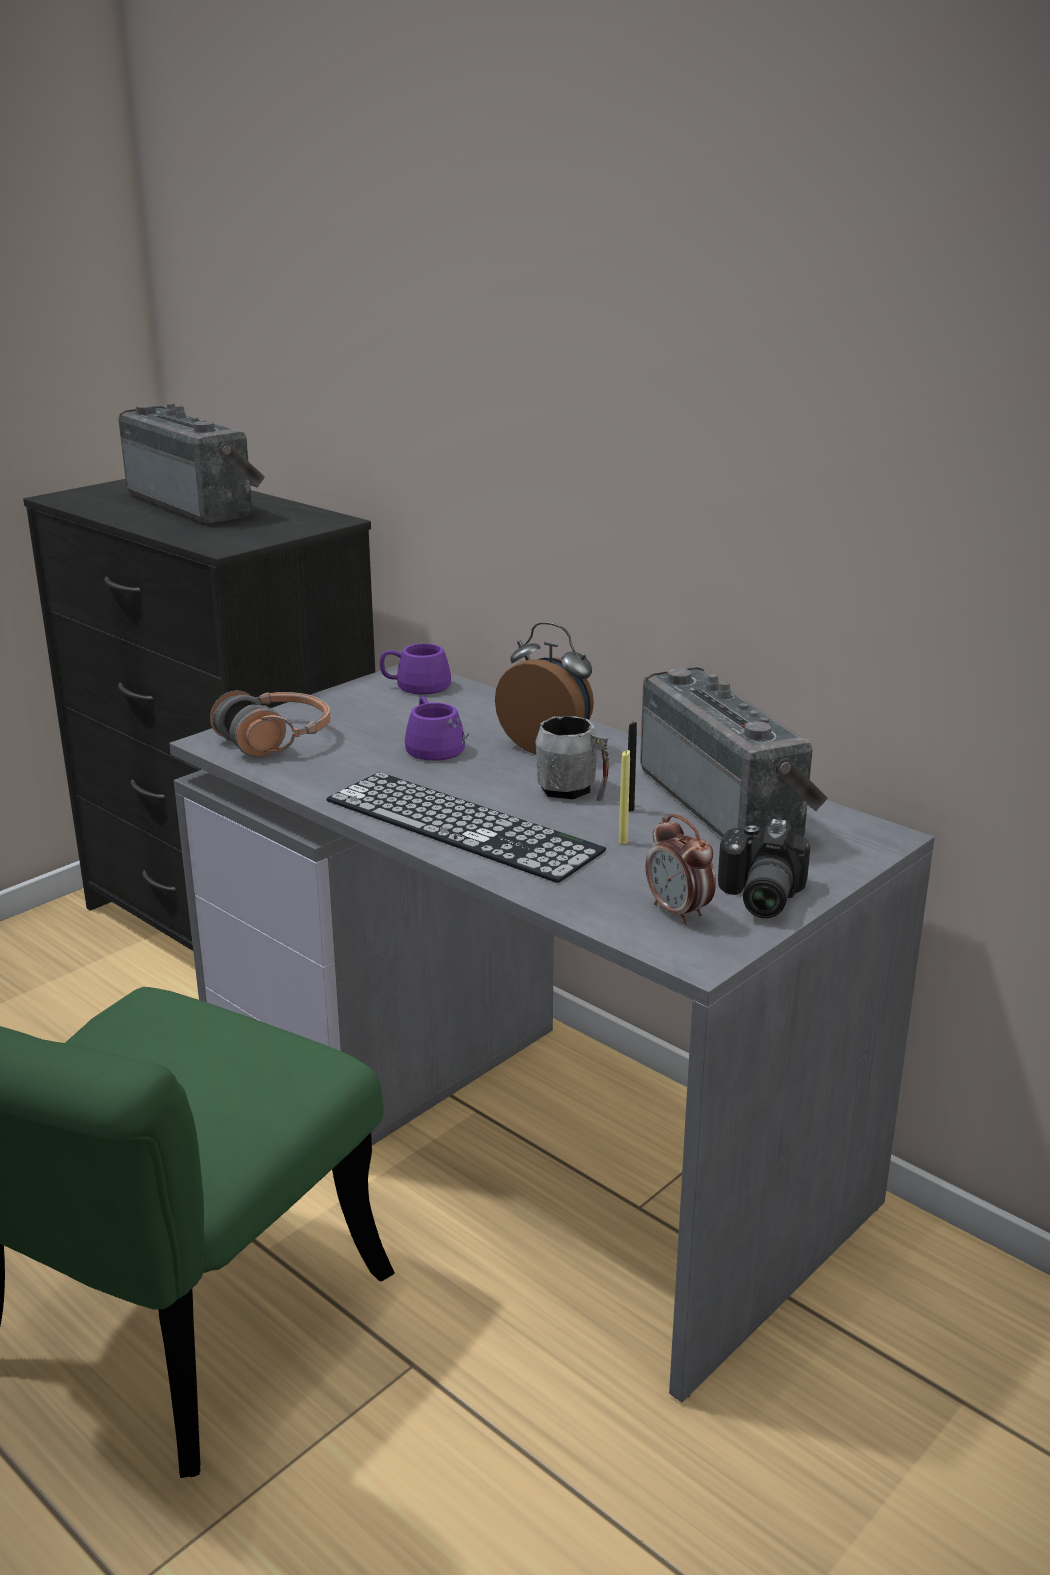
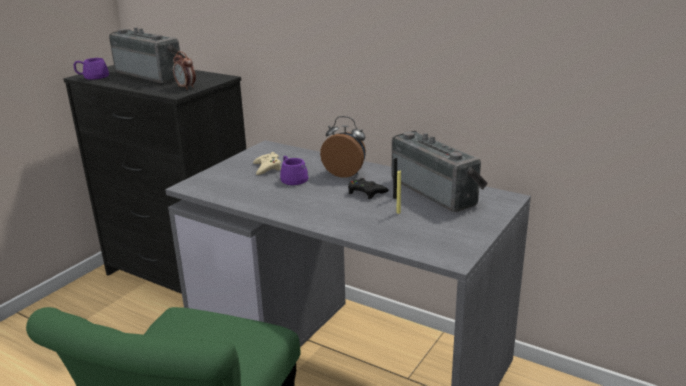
camera: 10 degrees left, 0 degrees up
headphones [210,690,331,757] -> none
keyboard [327,772,606,883] -> none
purple mug [380,643,451,694] -> purple mug moved to [74,58,109,80]
grey mug [536,716,609,801] -> black game controller [348,178,389,199]
alarm clock [646,814,716,925] -> alarm clock moved to [173,51,196,90]
camera [718,818,810,918] -> none
none -> beige game controller [253,152,281,175]

